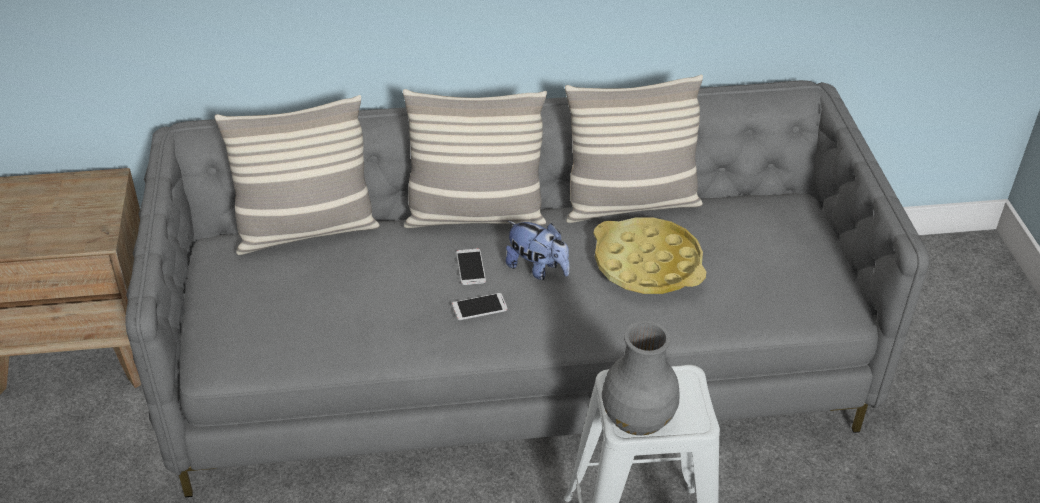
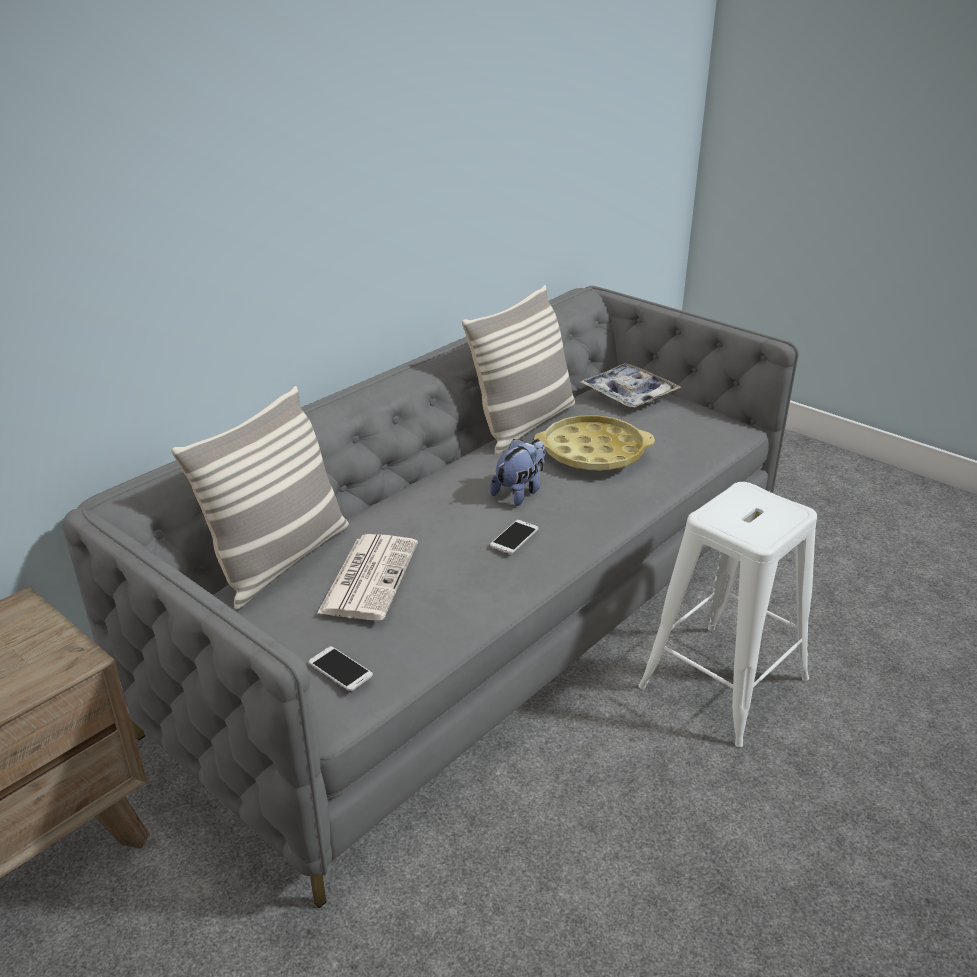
camera: 40 degrees left, 10 degrees down
pillow [403,89,547,228] -> none
phone [456,248,486,285] -> phone moved to [309,646,373,691]
plush toy [506,221,570,280] -> plush toy turned 45 degrees counterclockwise [490,439,546,506]
grey vase [602,321,679,435] -> none
none -> newspaper [317,534,418,620]
none -> tray [580,363,681,408]

